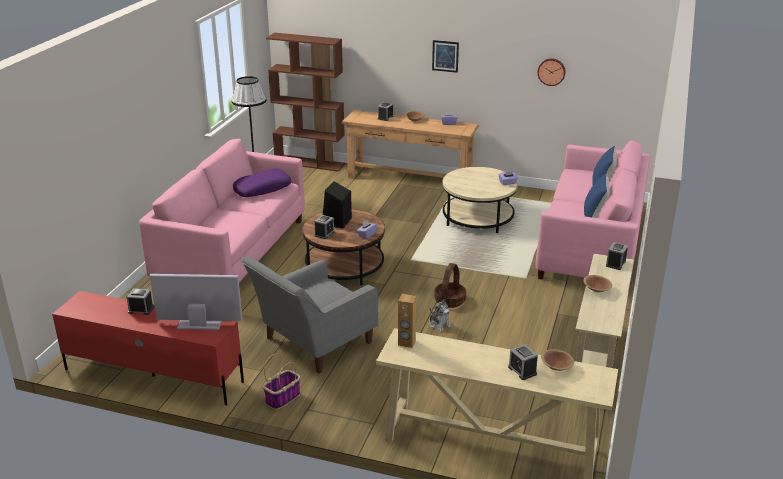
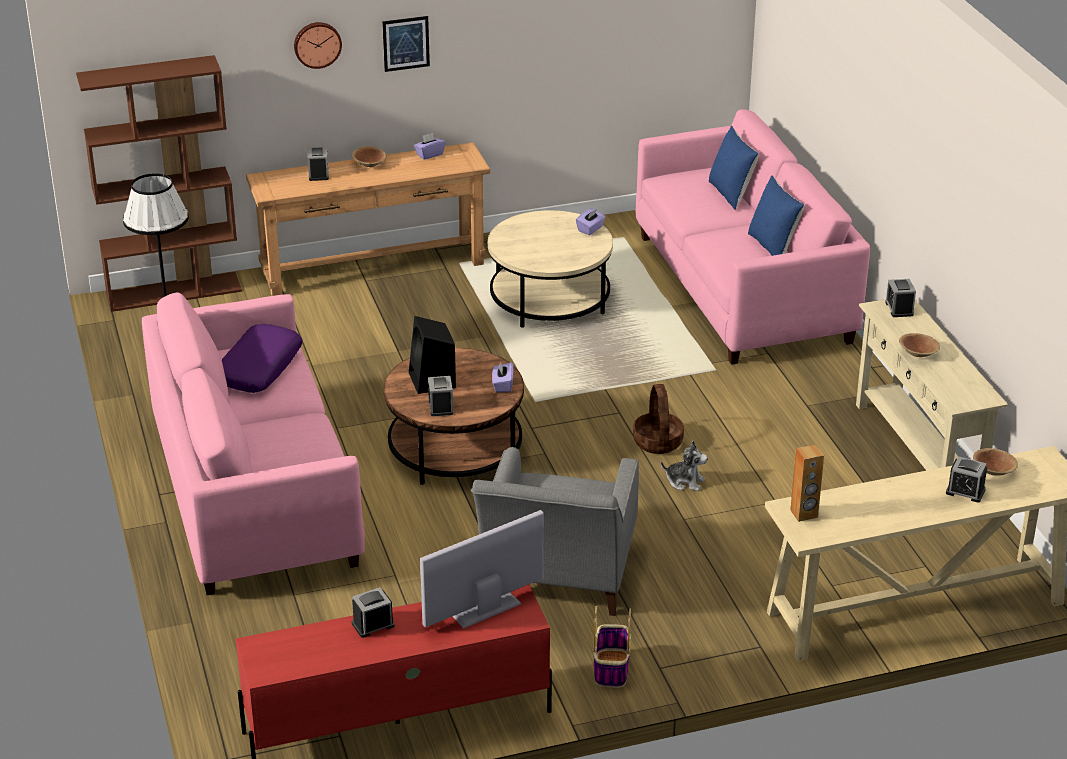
camera: 35 degrees left, 5 degrees up
wall clock [537,58,566,86] -> wall clock moved to [294,22,342,69]

